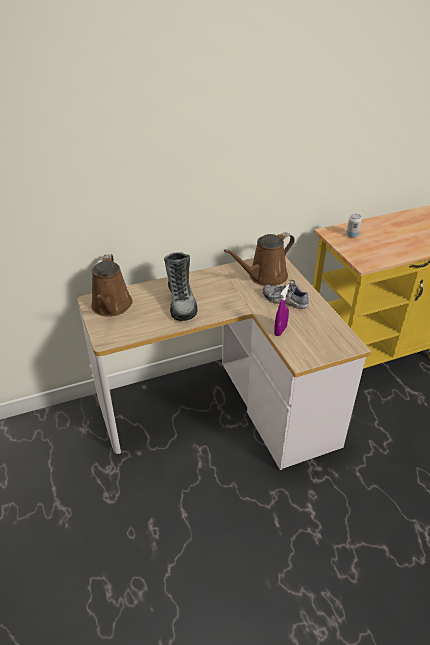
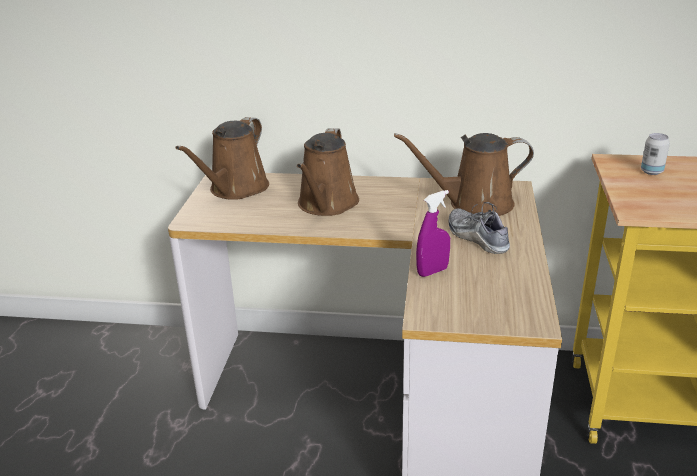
camera: 30 degrees right, 10 degrees down
boot [164,252,197,321] -> brown watering can [297,128,359,216]

